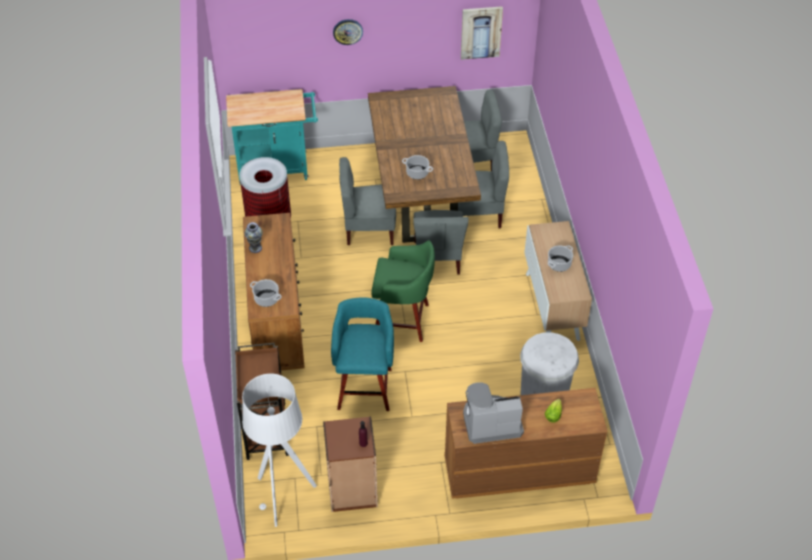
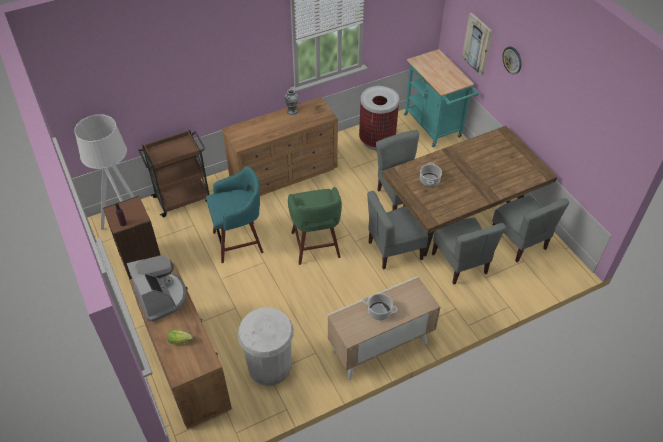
camera: 70 degrees right, 0 degrees up
cooking pot [250,279,282,307] -> none
picture [461,6,503,60] -> picture moved to [462,13,492,76]

